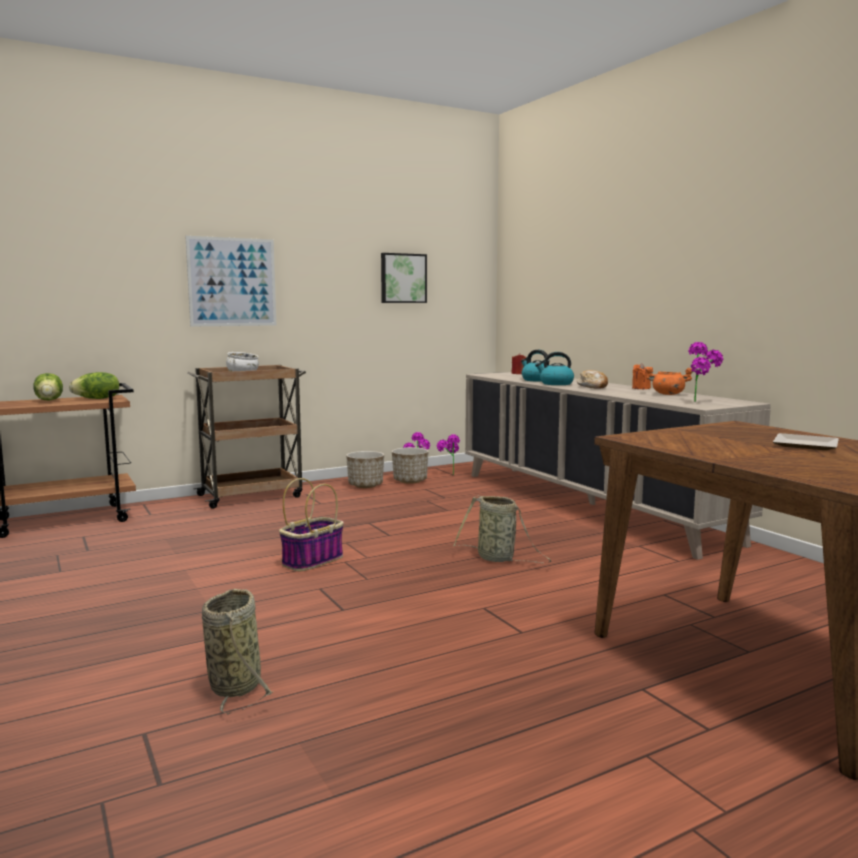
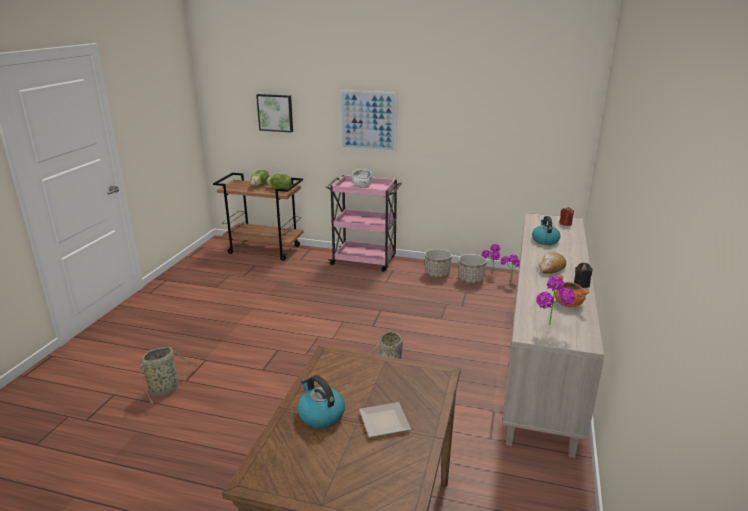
camera: 45 degrees right, 15 degrees up
brown cart [187,365,306,509] -> pink cart [326,175,402,272]
basket [279,478,344,571] -> none
picture [381,253,427,303] -> picture moved to [256,94,293,133]
kettle [535,352,574,385] -> kettle moved to [297,375,345,428]
orange candle [632,363,651,389] -> black candle [574,263,592,288]

